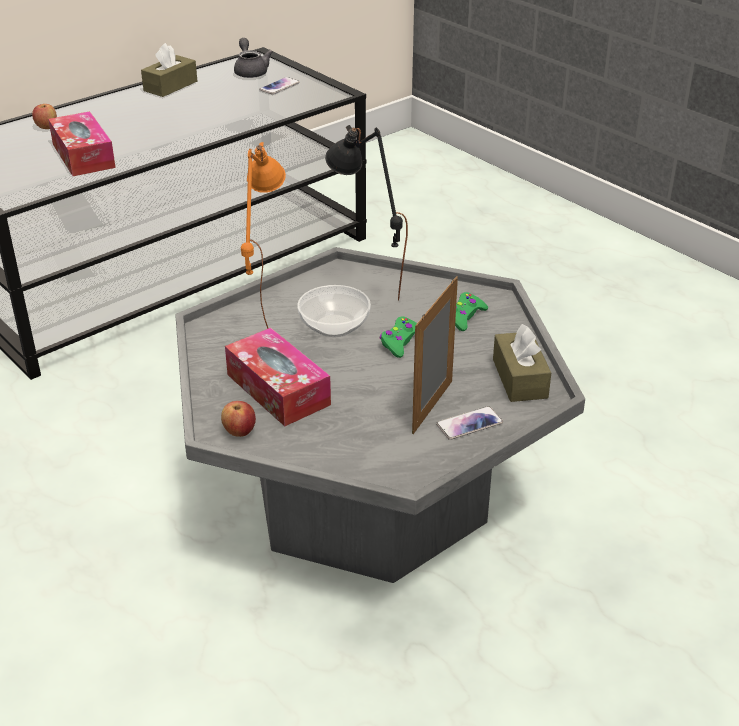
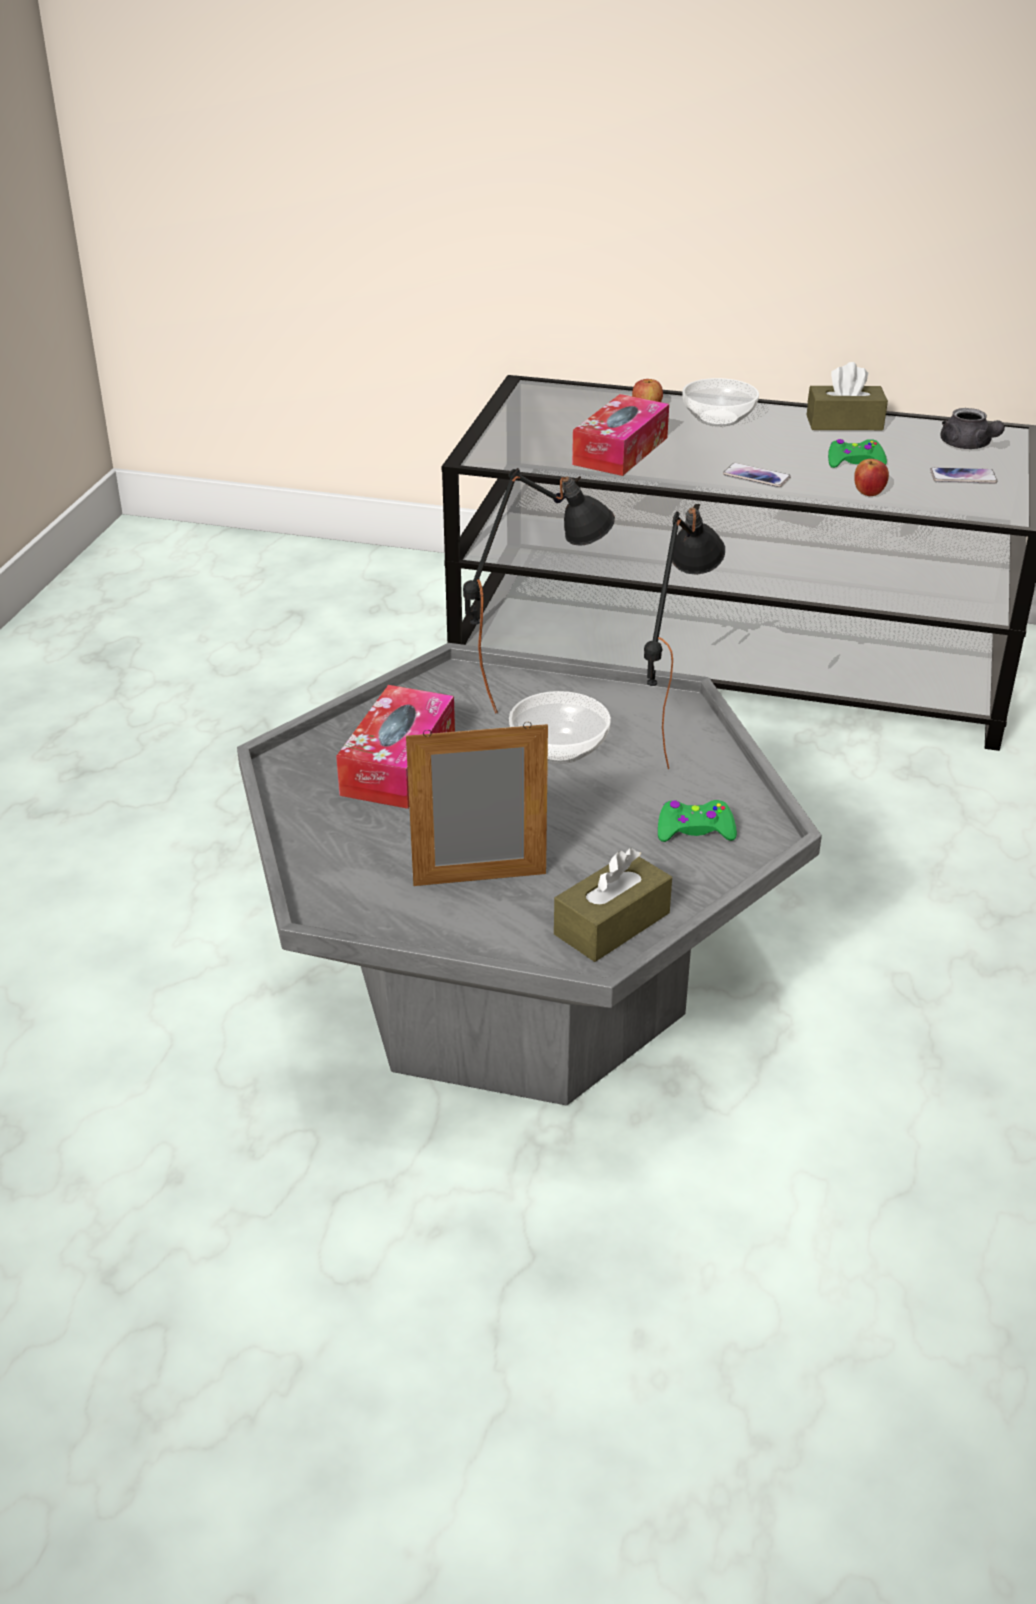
camera: 55 degrees right, 0 degrees up
apple [221,401,256,437] -> apple moved to [854,459,889,496]
grey teapot [234,38,273,78] -> grey teapot turned 120 degrees clockwise [941,408,1005,449]
orange table lamp [241,142,286,329] -> black table lamp [463,468,615,714]
green game controller [380,316,417,358] -> green game controller moved to [828,439,887,468]
phone [436,406,503,440] -> phone moved to [723,463,791,487]
none -> bowl [682,378,759,426]

